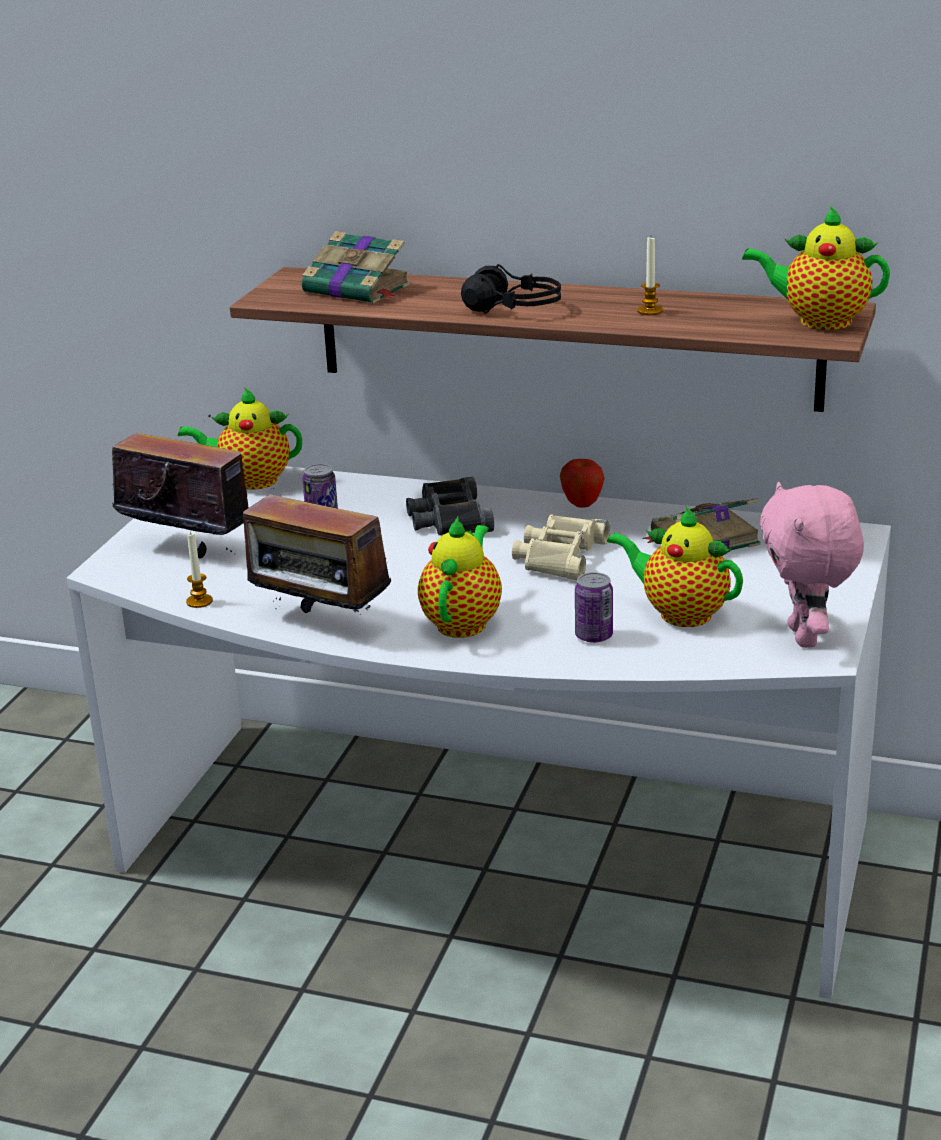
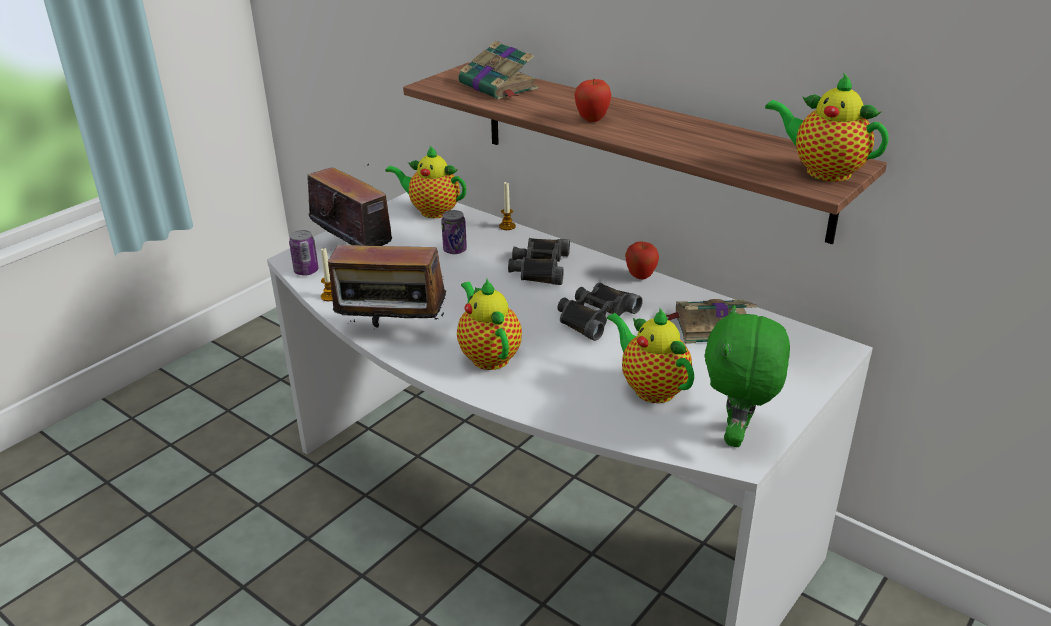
camera: 20 degrees right, 5 degrees up
radio [243,474,391,613] -> radio turned 45 degrees counterclockwise [328,235,446,330]
teapot [418,517,502,638] -> teapot turned 60 degrees counterclockwise [457,279,522,370]
black headphones [461,264,561,314] -> apple [574,79,611,122]
beige binoculars [512,514,610,580] -> black binoculars [557,282,643,341]
can [575,572,613,643] -> can moved to [289,230,319,276]
candle [637,237,663,315] -> candle moved to [499,182,516,230]
pink plush toy [760,482,864,648] -> green plush toy [705,305,790,447]

